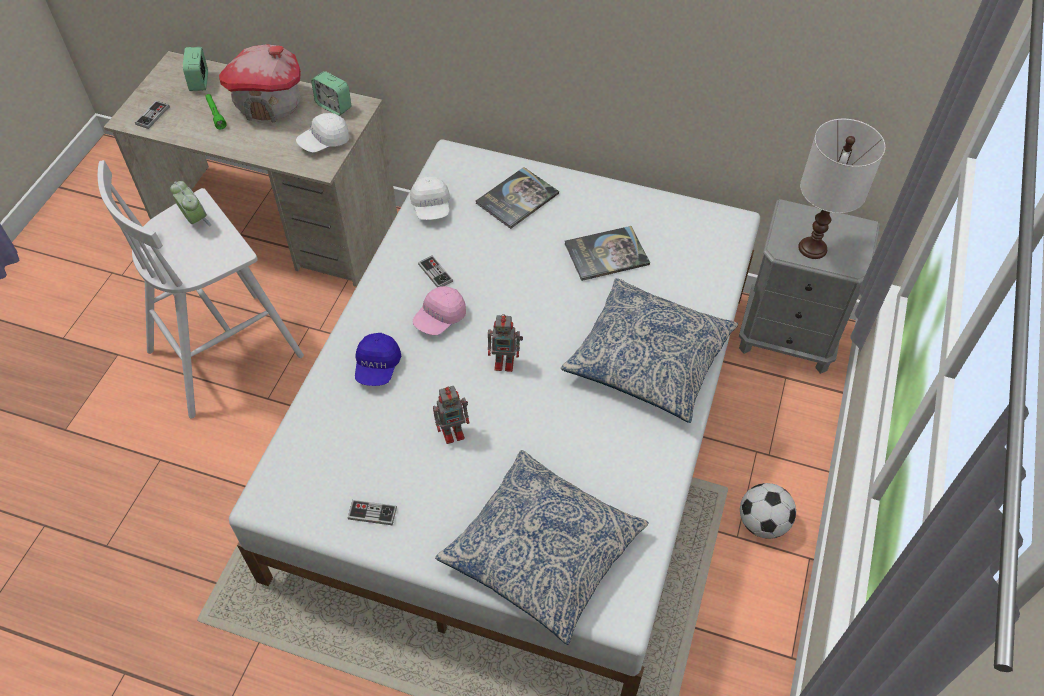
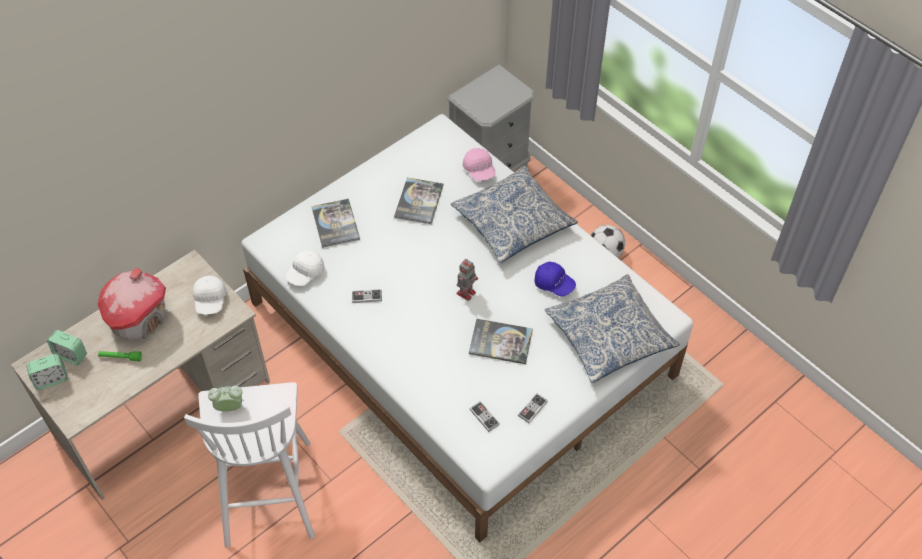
camera: 60 degrees left, 0 degrees up
game controller [135,101,169,129] -> game controller moved to [470,401,500,432]
alarm clock [311,71,351,116] -> alarm clock moved to [27,354,68,390]
blue cap [355,333,401,386] -> blue cap moved to [535,262,576,297]
white cap [410,176,450,220] -> white cap turned 105 degrees clockwise [286,250,324,286]
pink cap [413,286,466,335] -> pink cap moved to [463,148,496,181]
toy robot [433,386,469,444] -> book [469,319,533,364]
white table lamp [798,119,885,259] -> none

